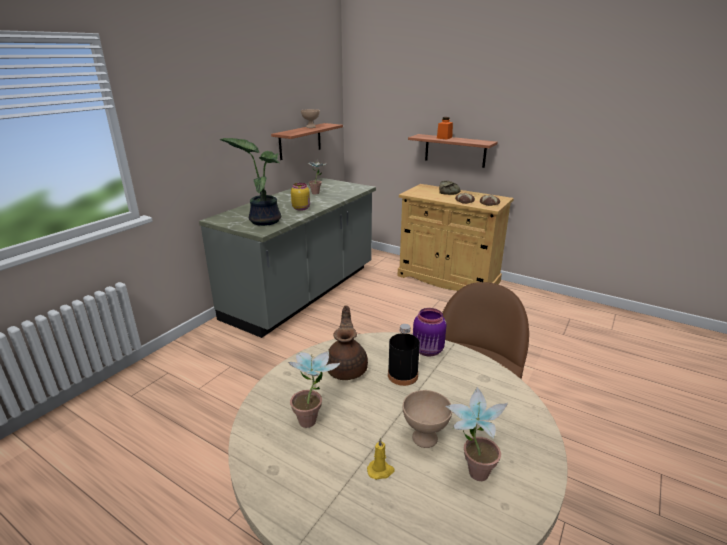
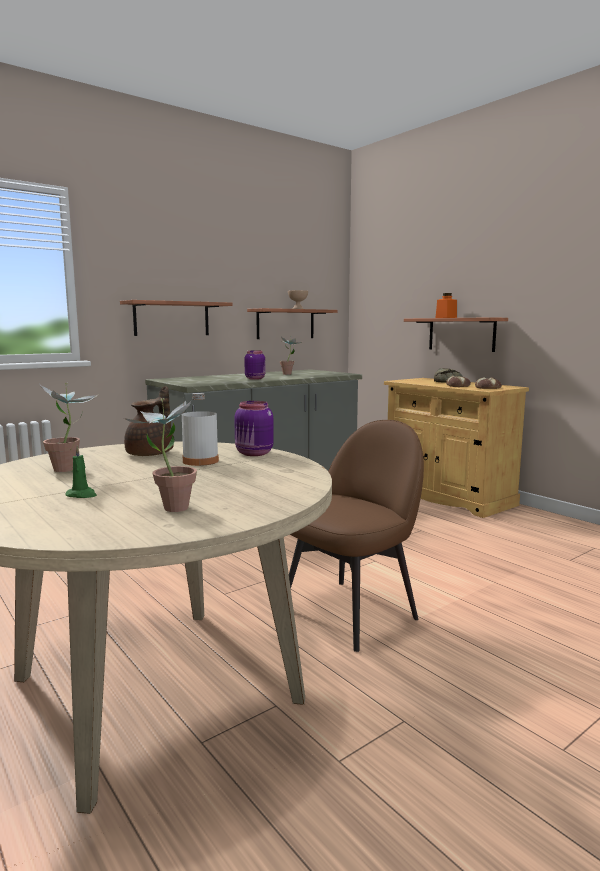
camera: 20 degrees right, 15 degrees down
potted plant [219,138,281,226] -> none
yellow jar [291,183,310,211] -> purple jar [244,351,265,380]
yellow candle [367,438,395,480] -> green candle [65,446,97,498]
black bottle [388,324,420,386] -> white bottle [182,393,219,466]
beige bowl [403,390,452,448] -> none
none -> shelf [120,300,233,336]

